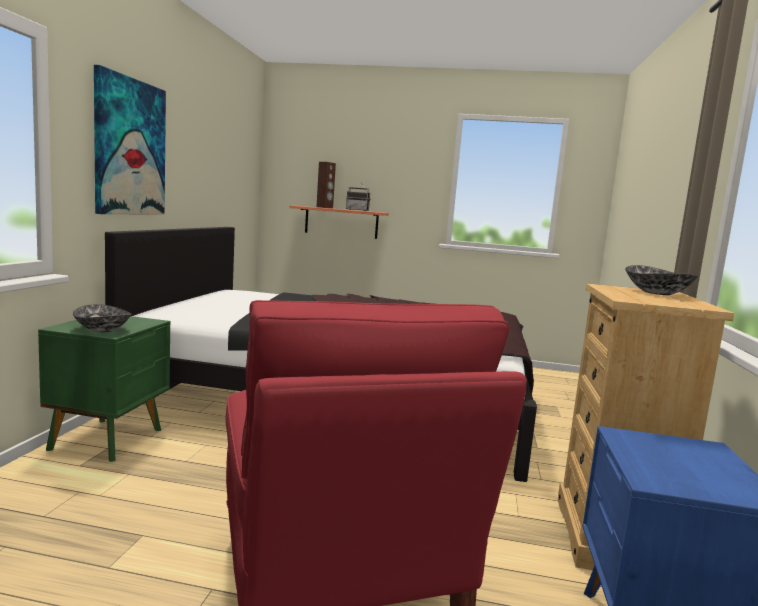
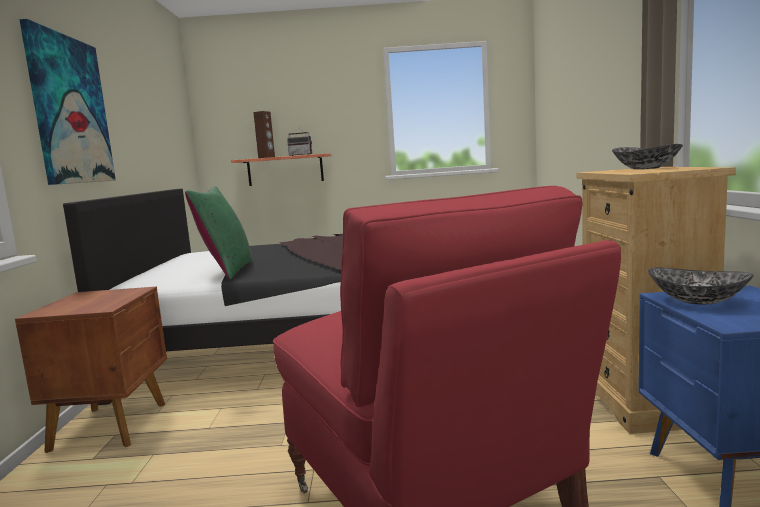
camera: 10 degrees left, 0 degrees up
green nightstand [38,316,171,462] -> brown nightstand [15,287,167,453]
bowl [73,304,132,332] -> bowl moved to [648,267,754,305]
none -> green pillow [185,186,253,280]

